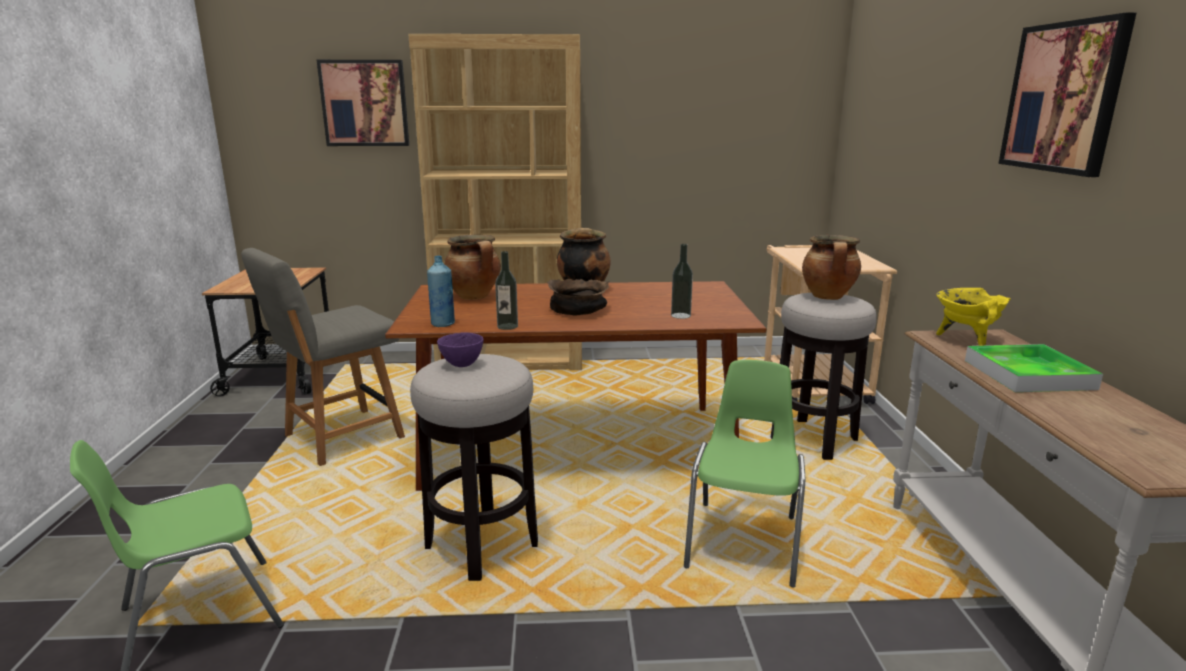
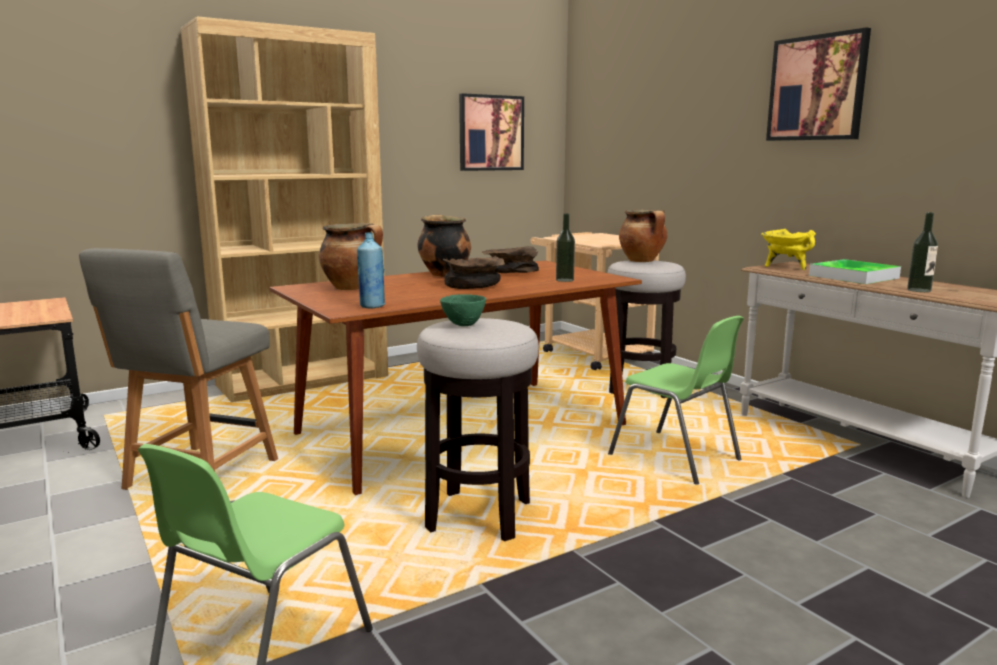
camera: 30 degrees left, 5 degrees down
picture [317,60,409,146] -> picture moved to [459,93,524,171]
purple bowl [437,332,484,367] -> green bowl [440,295,486,326]
bottle [495,251,518,330] -> bottle moved to [907,212,938,292]
green chair [684,360,805,588] -> green chair turned 150 degrees clockwise [608,316,744,485]
none -> brown bowl [482,246,539,273]

